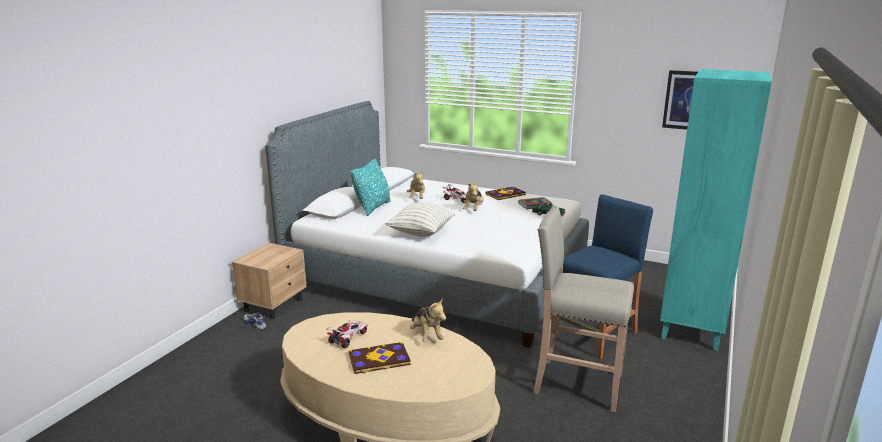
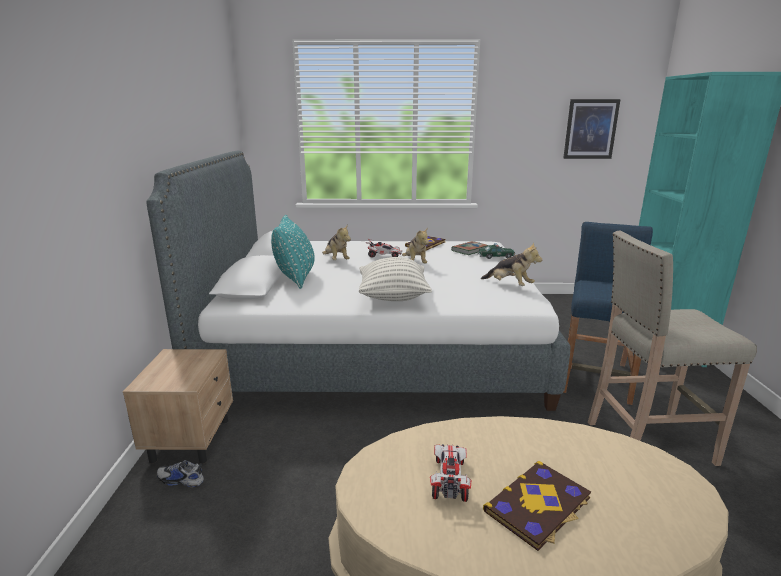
camera: 25 degrees left, 0 degrees up
plush toy [410,298,446,342] -> plush toy moved to [481,242,542,286]

